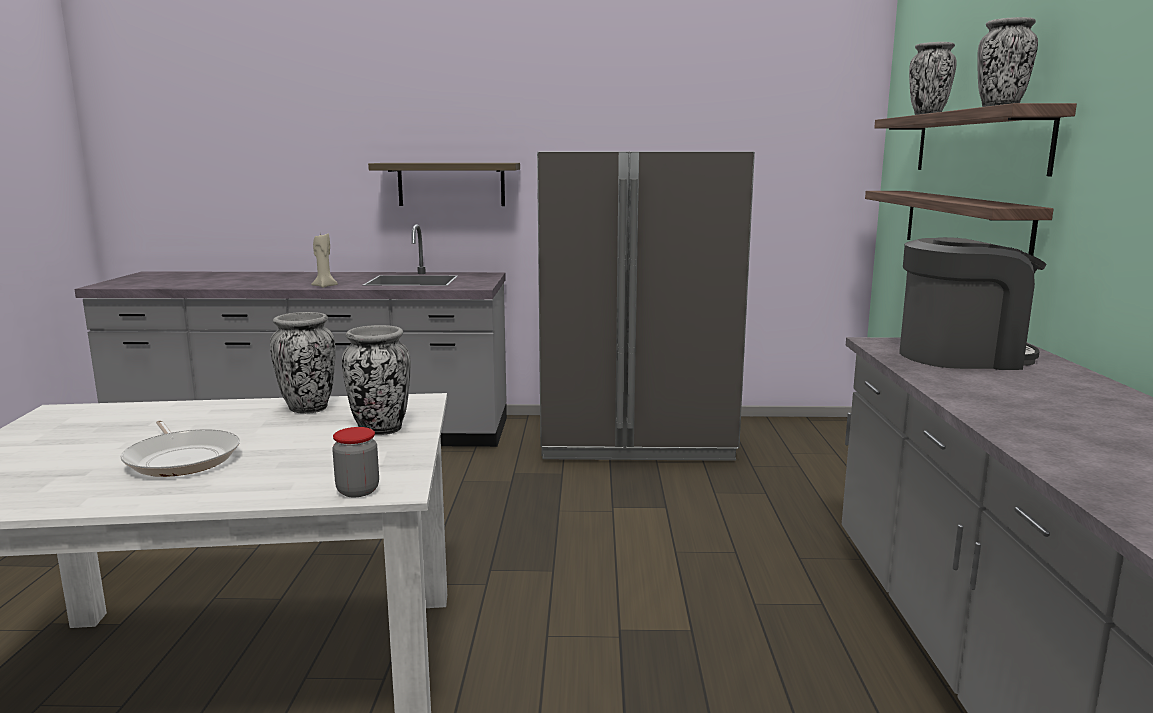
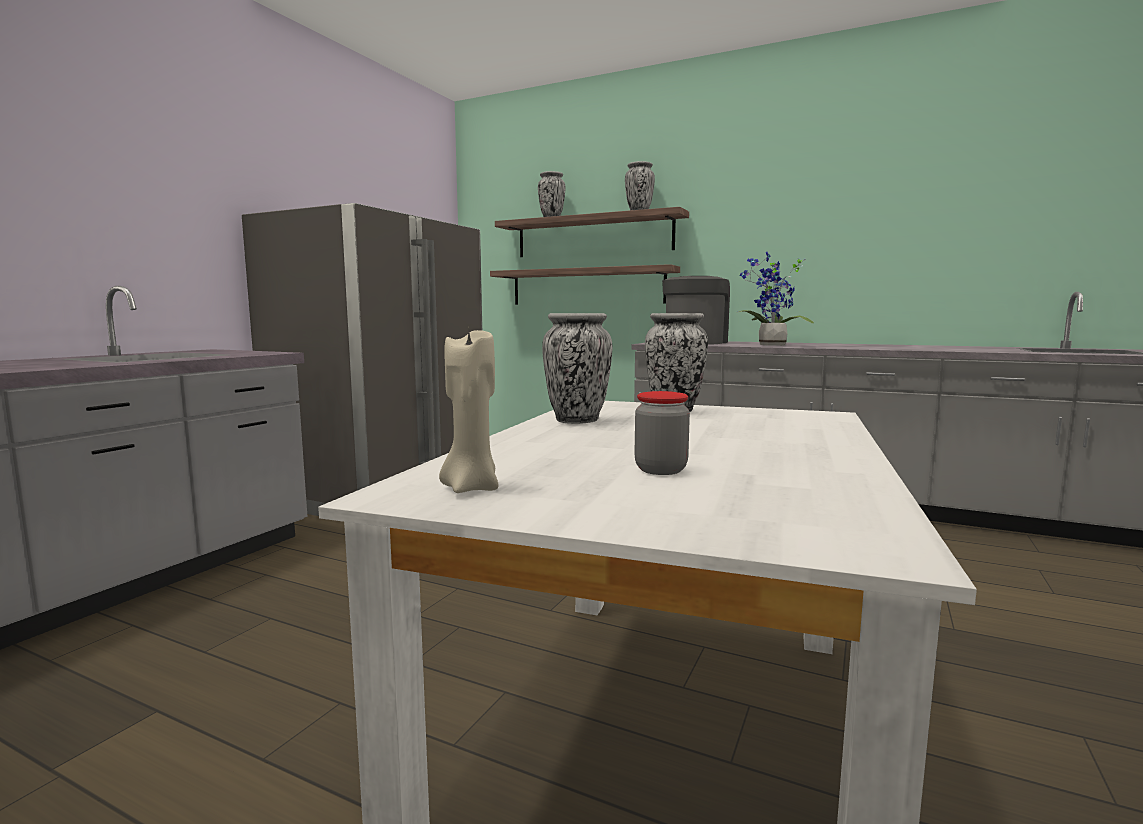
camera: 65 degrees left, 5 degrees down
frying pan [121,420,240,477] -> none
beige candle [311,233,338,288] -> beige candle moved to [439,329,499,493]
jar [332,427,379,497] -> jar moved to [634,391,690,475]
shelf [368,163,520,206] -> none
none -> potted plant [739,252,814,346]

